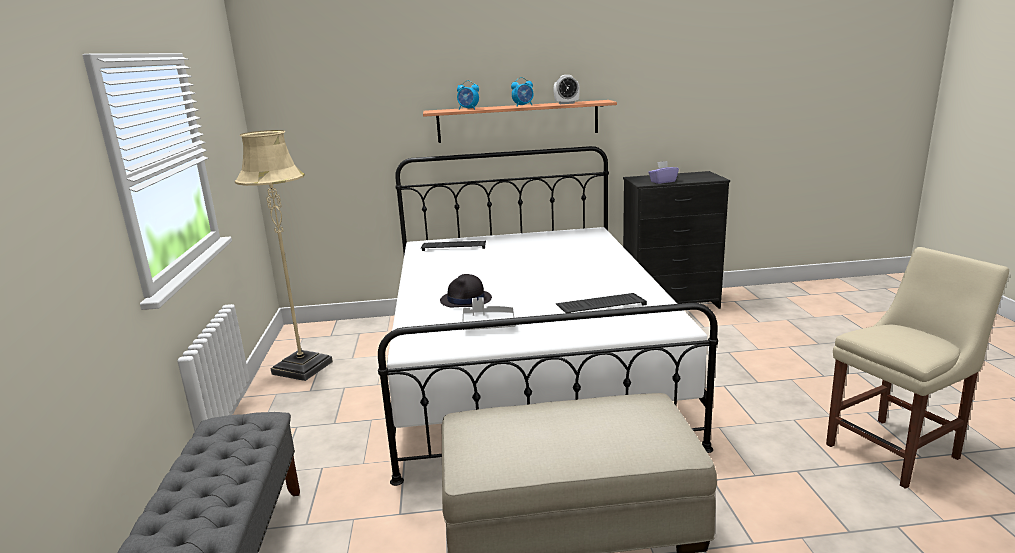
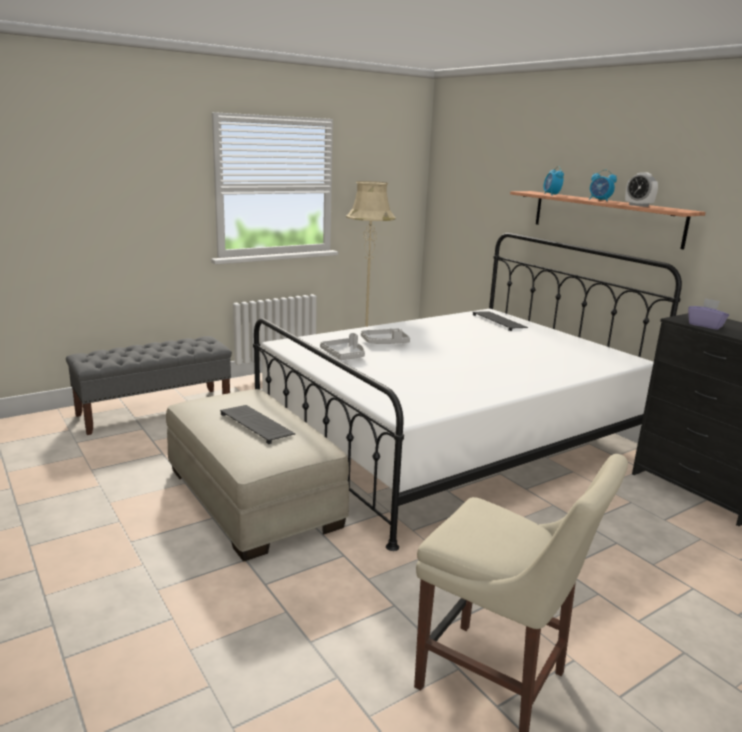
camera: 60 degrees right, 0 degrees up
black hat [440,274,492,307] -> grey tray [361,328,410,344]
keyboard [556,293,647,313] -> keyboard moved to [220,405,296,444]

